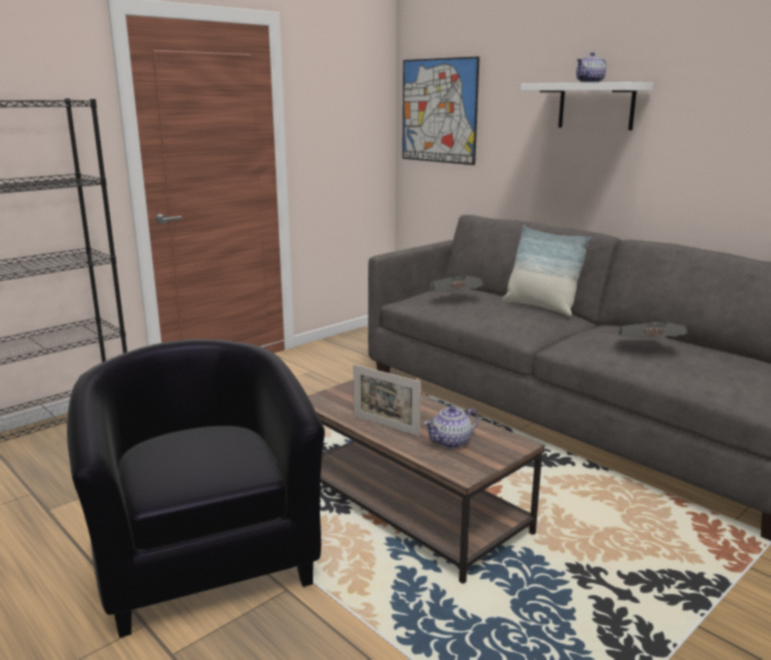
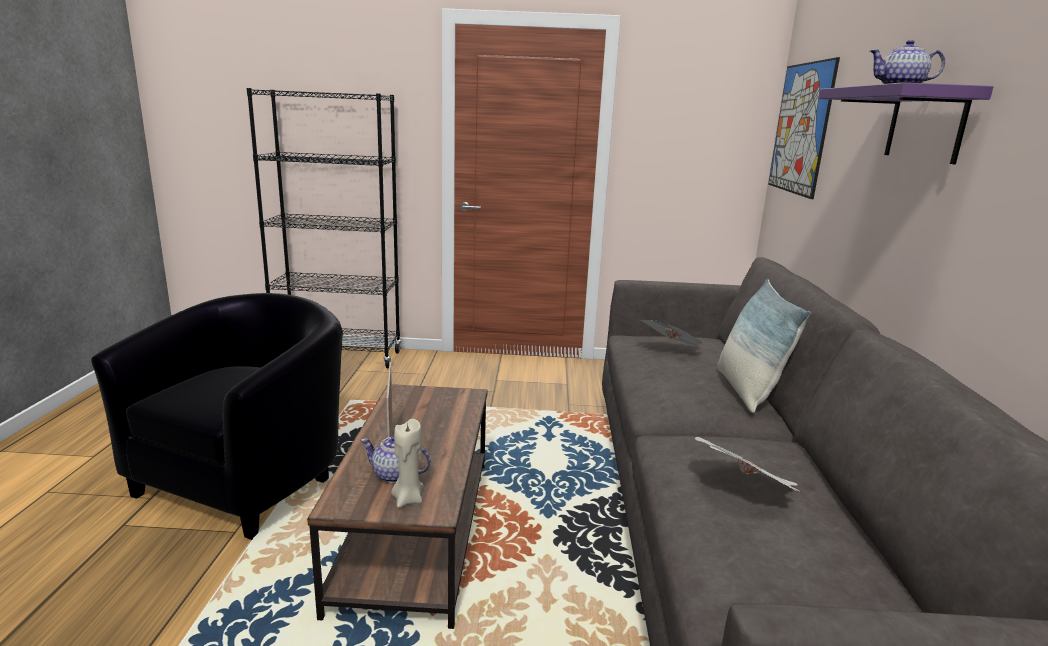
camera: 45 degrees right, 0 degrees up
white shelf [521,82,654,130] -> purple shelf [818,82,993,164]
none -> beige candle [391,419,423,508]

